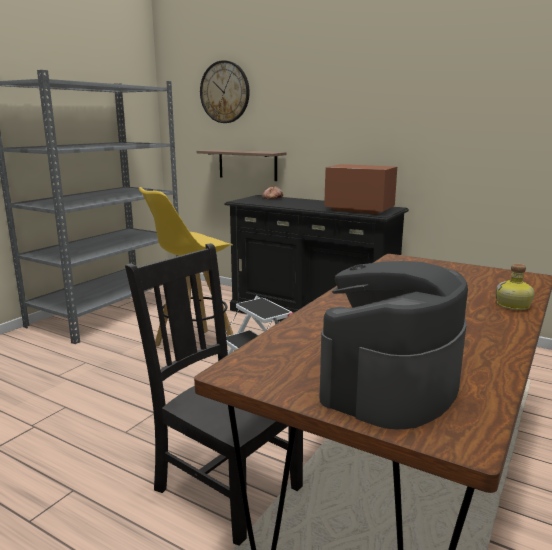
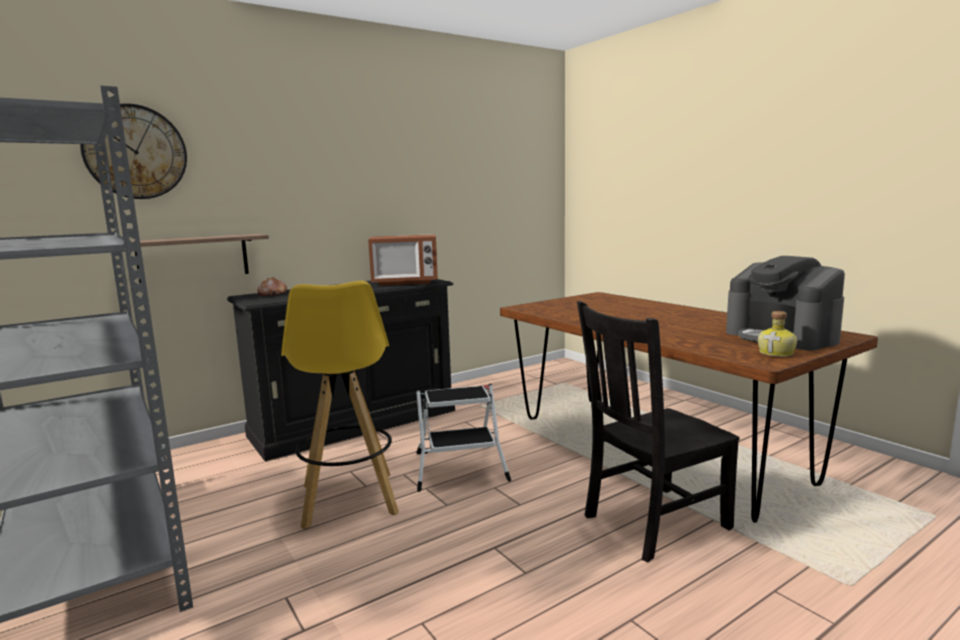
camera: 65 degrees left, 5 degrees down
microwave [324,164,397,214] -> microwave turned 150 degrees counterclockwise [368,234,438,286]
bottle [496,264,534,310] -> bottle moved to [758,311,797,357]

